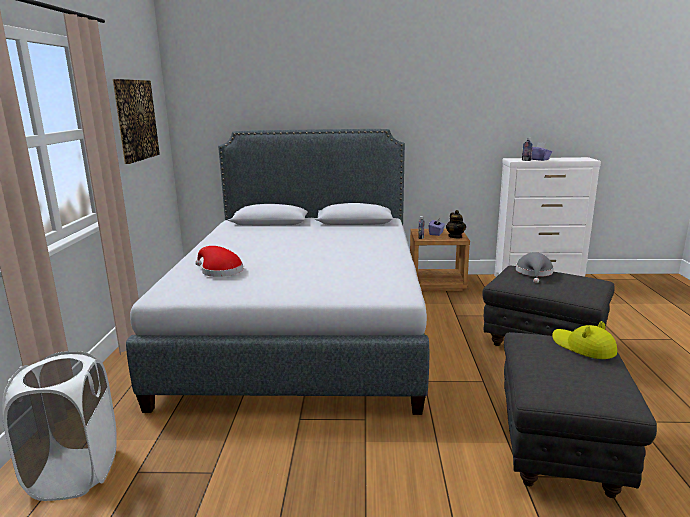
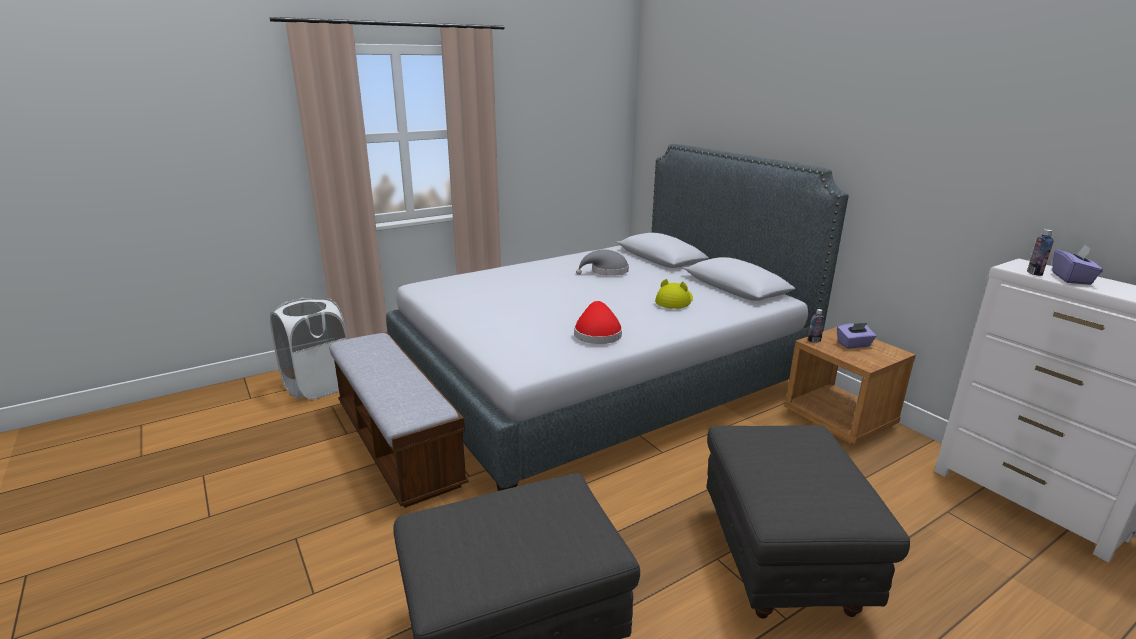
camera: 55 degrees right, 5 degrees up
picture [113,79,160,164] -> none
red hat [195,246,243,277] -> red hat moved to [574,301,622,344]
teapot [446,210,466,238] -> none
grey hat [516,252,554,283] -> grey hat moved to [576,249,629,276]
yellow hat [552,321,617,359] -> yellow hat moved to [655,279,693,309]
none -> bench [329,332,468,508]

